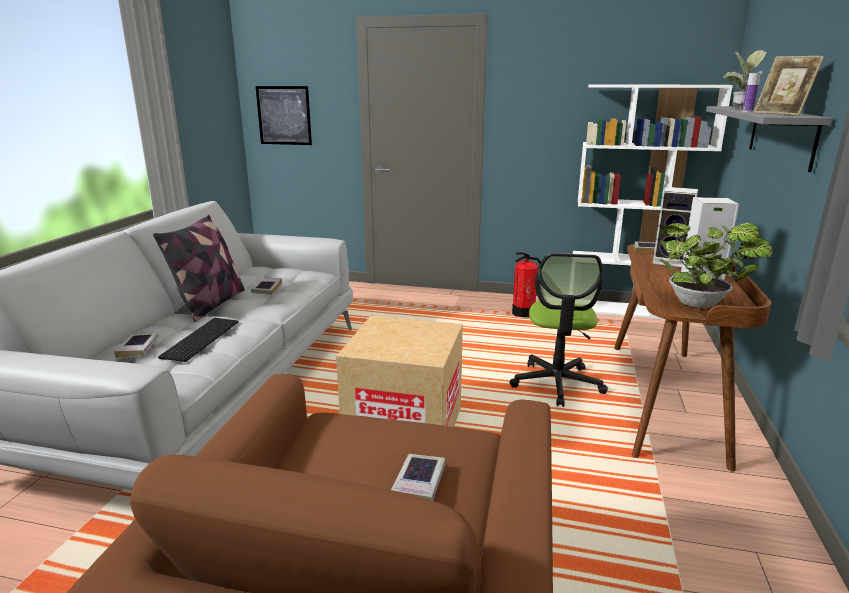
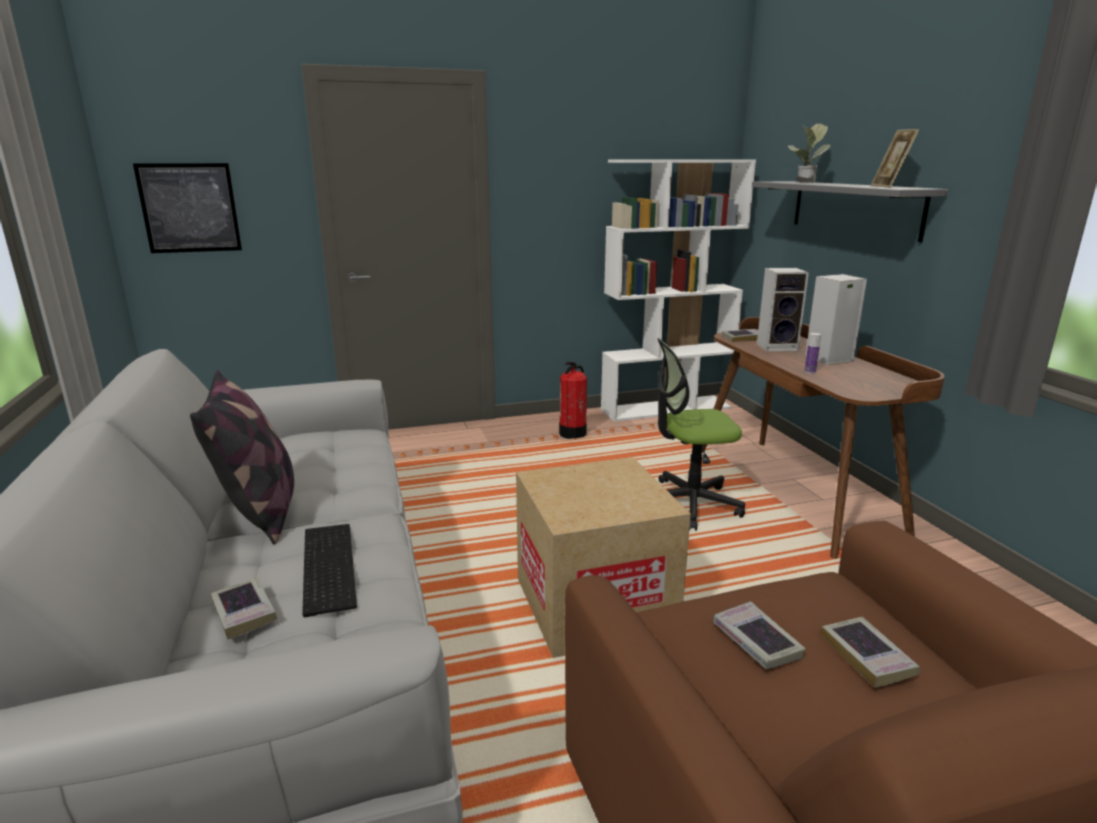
camera: 30 degrees left, 0 degrees up
book [251,278,282,295] -> book moved to [713,602,806,669]
office chair [510,253,608,407] -> office chair turned 105 degrees clockwise [657,338,745,531]
potted plant [659,223,773,308] -> none
bottle [742,73,760,112] -> bottle moved to [804,333,821,374]
picture frame [754,56,825,116] -> picture frame turned 60 degrees clockwise [871,129,919,188]

